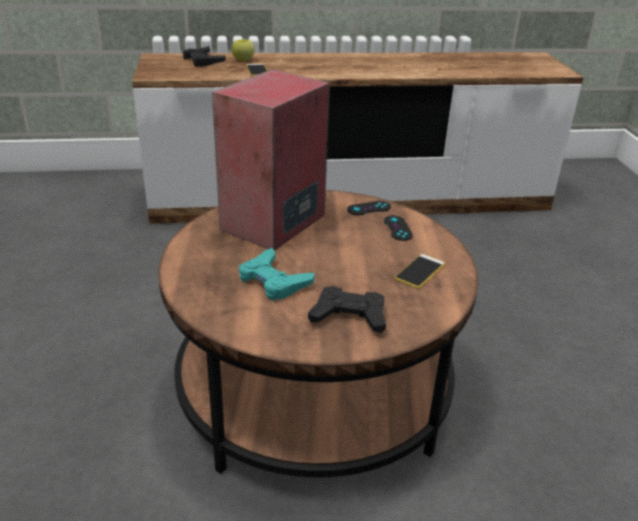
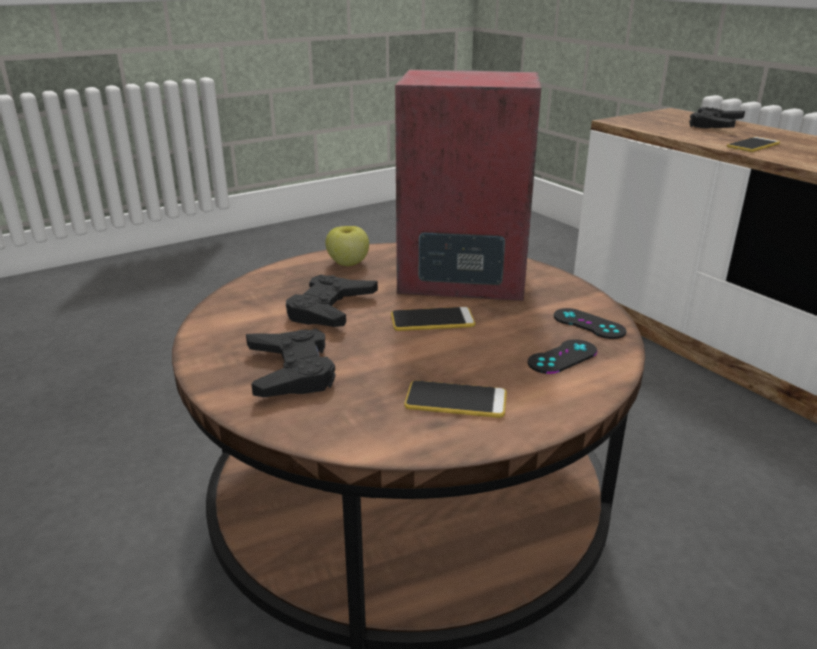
camera: 65 degrees right, 5 degrees down
apple [231,39,255,61] -> apple moved to [326,226,369,266]
turquoise game controller [239,248,315,301] -> black game controller [286,275,378,327]
none -> phone [391,307,475,331]

